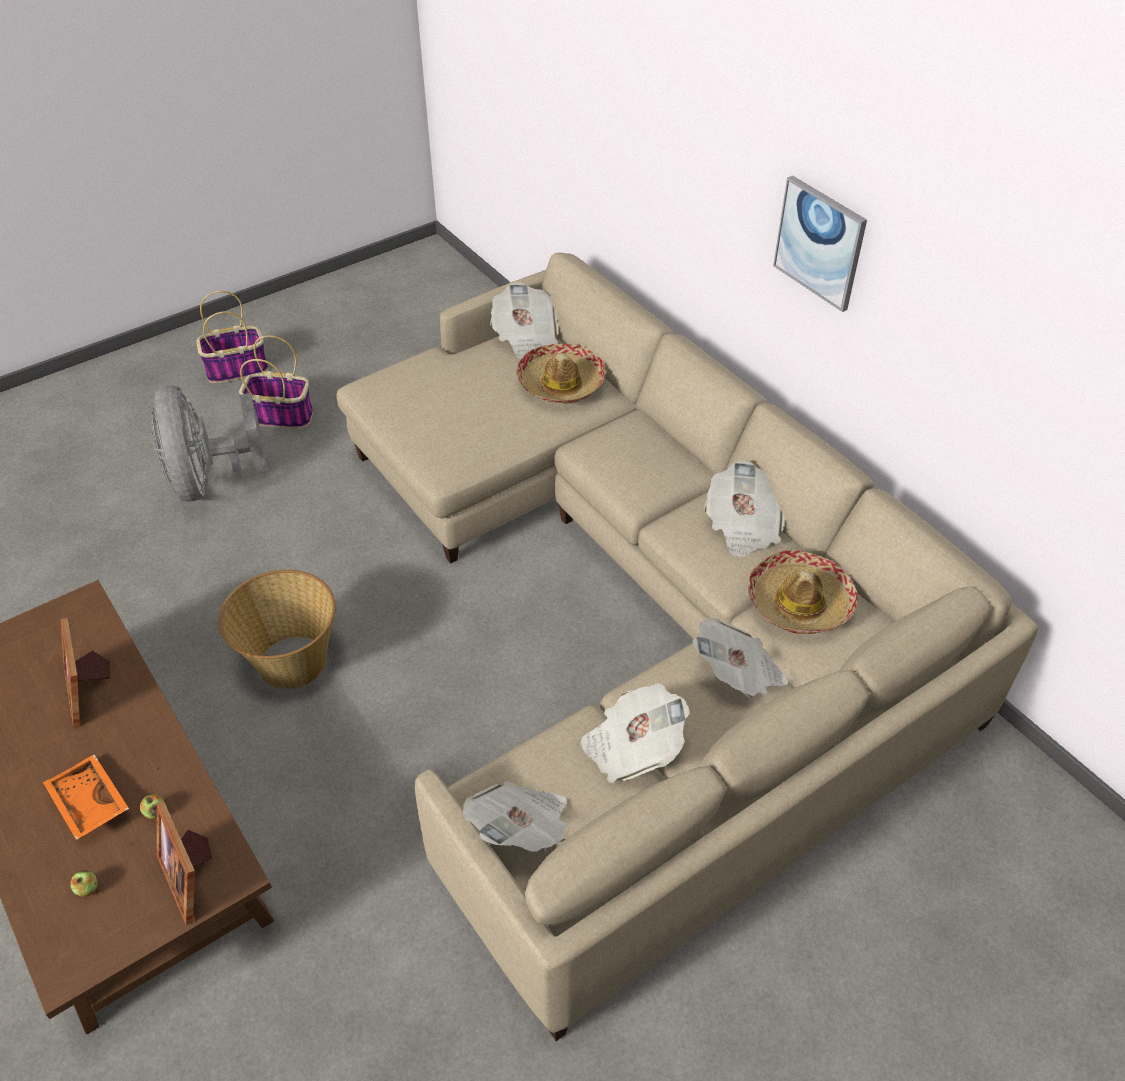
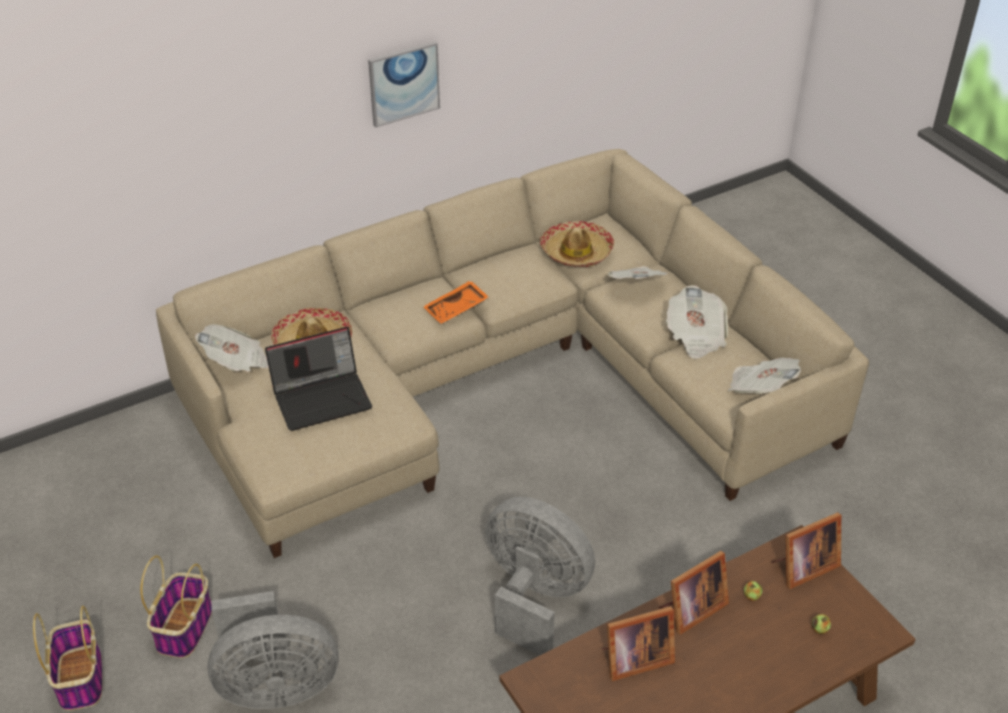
camera: 85 degrees left, 5 degrees down
orange tray [43,755,129,840] -> orange tray moved to [423,280,489,324]
basket [219,570,336,689] -> grey fan [485,497,595,655]
newspaper [704,460,785,557] -> none
none -> laptop [265,327,372,431]
none -> picture frame [659,551,729,635]

